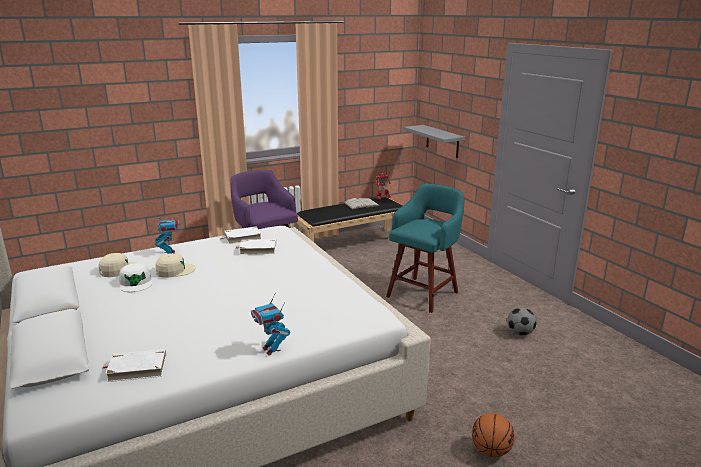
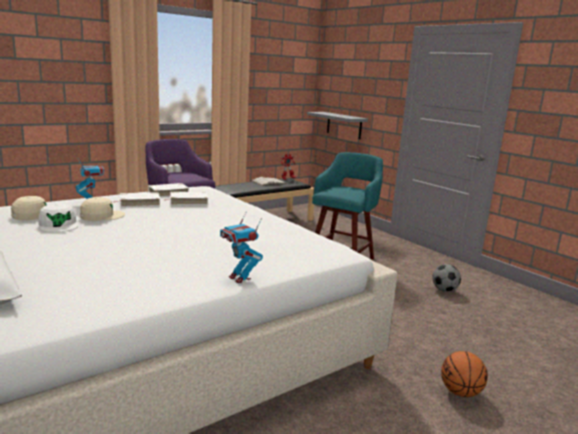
camera: 10 degrees left, 5 degrees down
white book [103,349,167,382] -> white book moved to [115,192,160,207]

